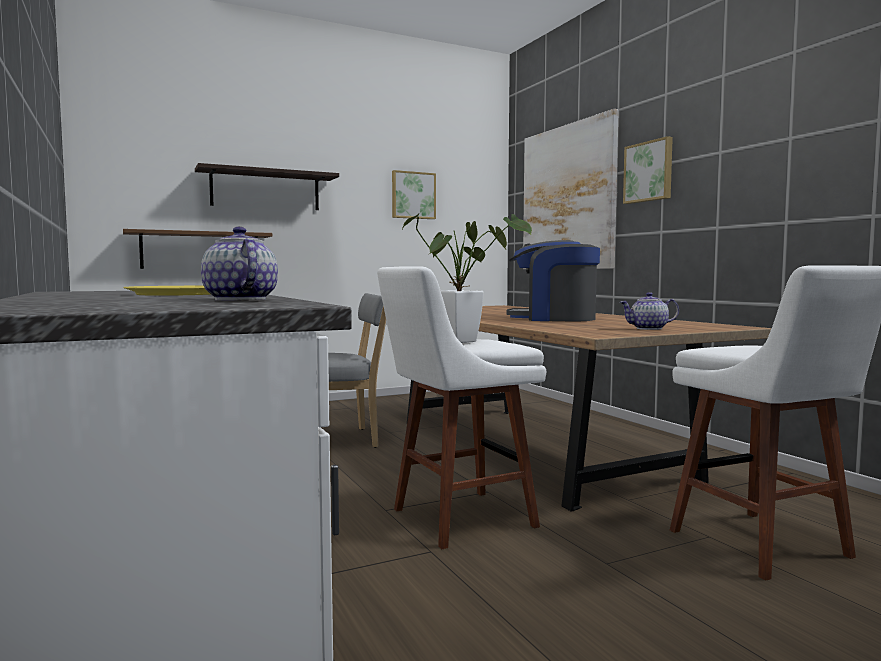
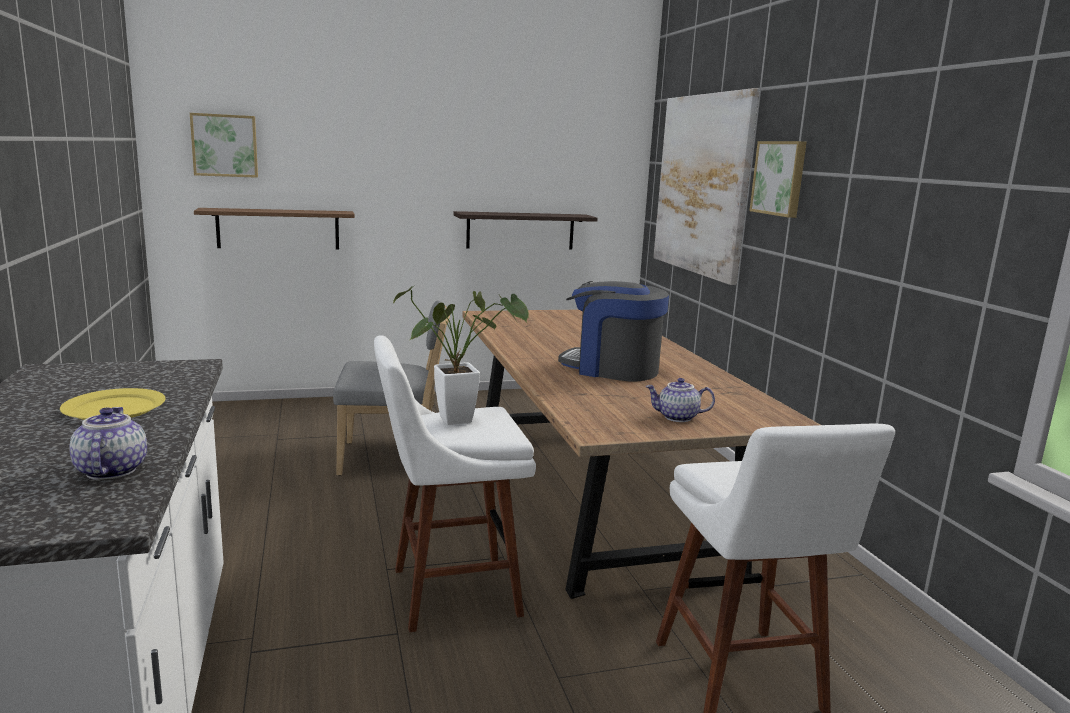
camera: 10 degrees right, 10 degrees up
shelf [195,163,339,210] -> shelf moved to [453,211,598,250]
picture [392,170,436,219] -> picture moved to [190,113,258,178]

